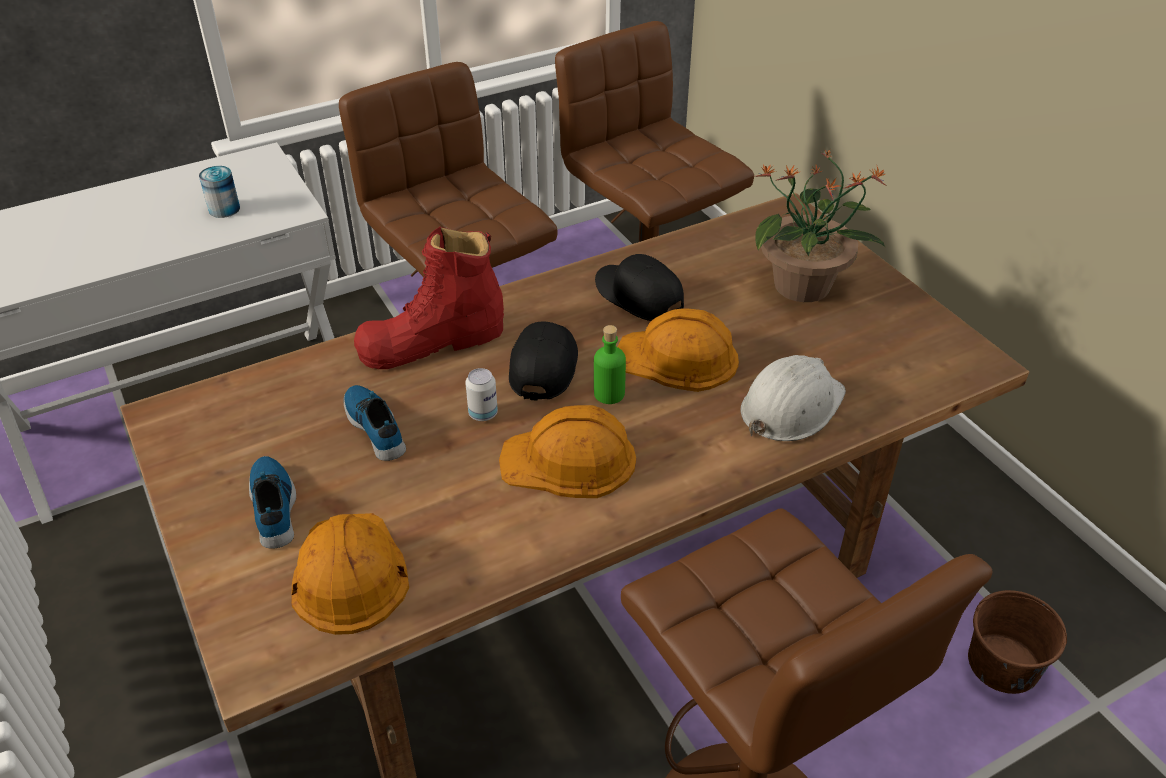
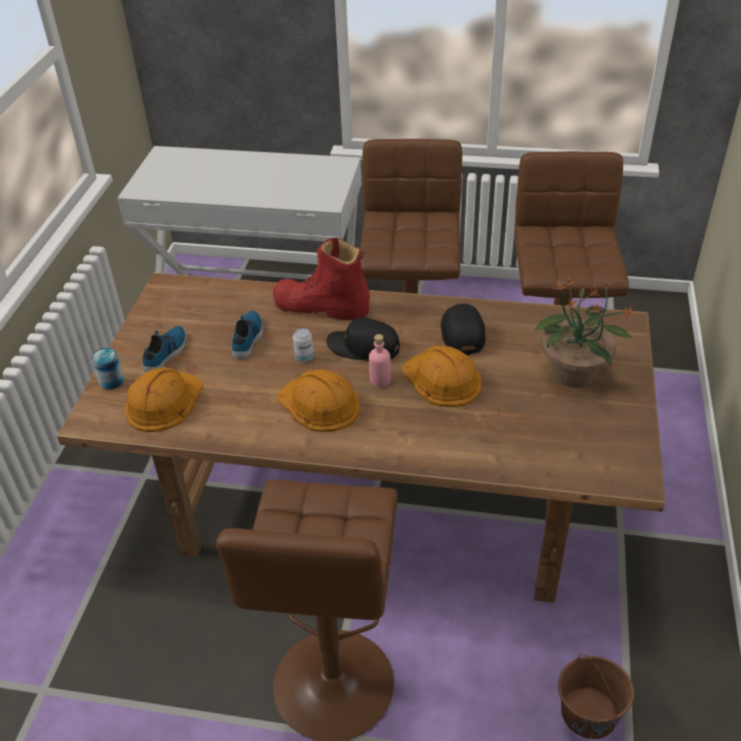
camera: 40 degrees right, 0 degrees up
can [199,166,240,218] -> can moved to [91,348,124,389]
black cap [509,322,578,401] -> black cap turned 120 degrees counterclockwise [326,318,400,361]
green bottle [594,325,626,404] -> pink bottle [369,334,391,387]
white hard hat [740,355,846,441] -> none

